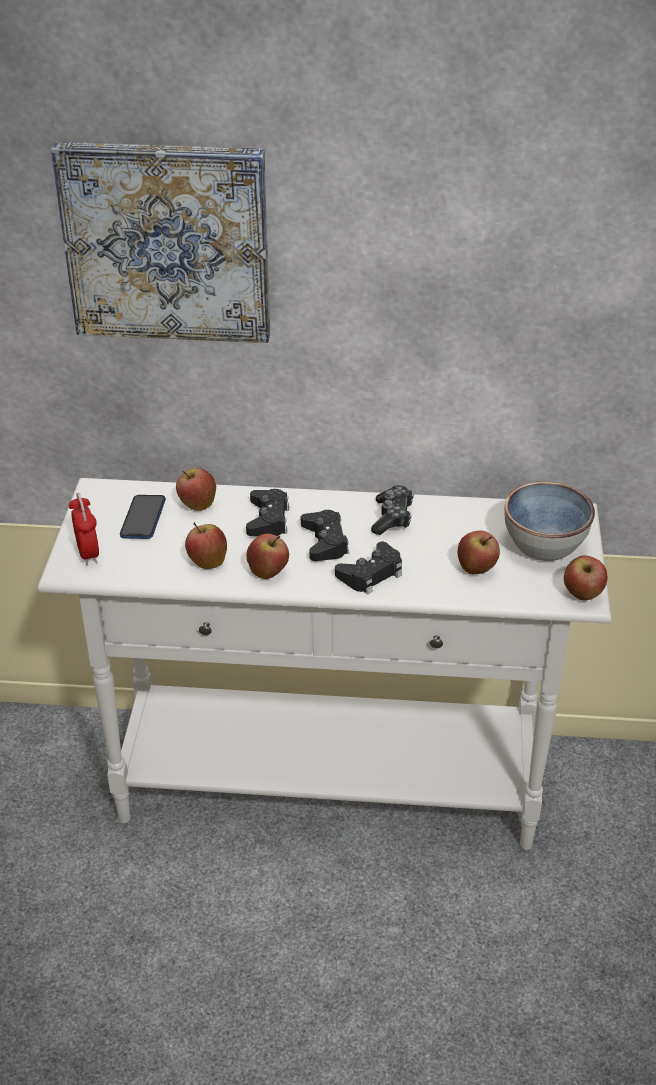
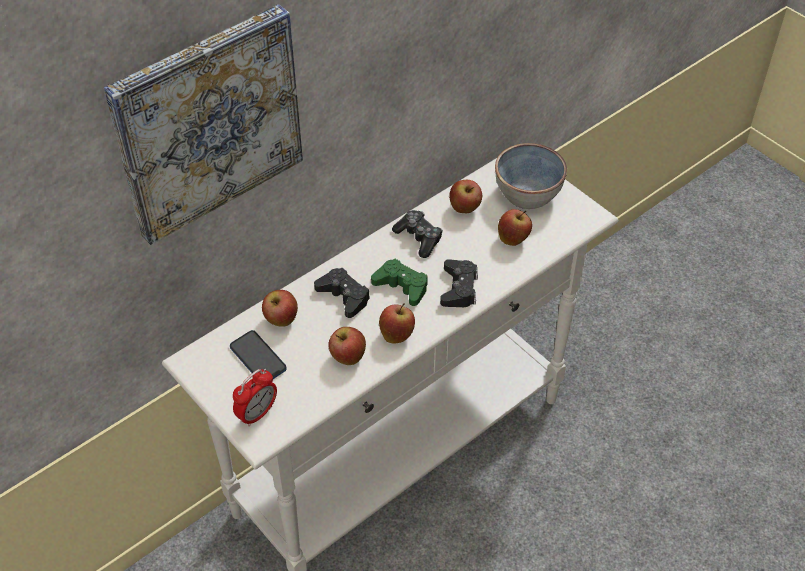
camera: 45 degrees left, 10 degrees up
alarm clock [69,493,99,565] -> alarm clock turned 105 degrees clockwise [233,369,277,427]
black game controller [301,510,349,561] -> green game controller [371,259,428,306]
apple [564,555,607,601] -> apple moved to [449,180,482,213]

